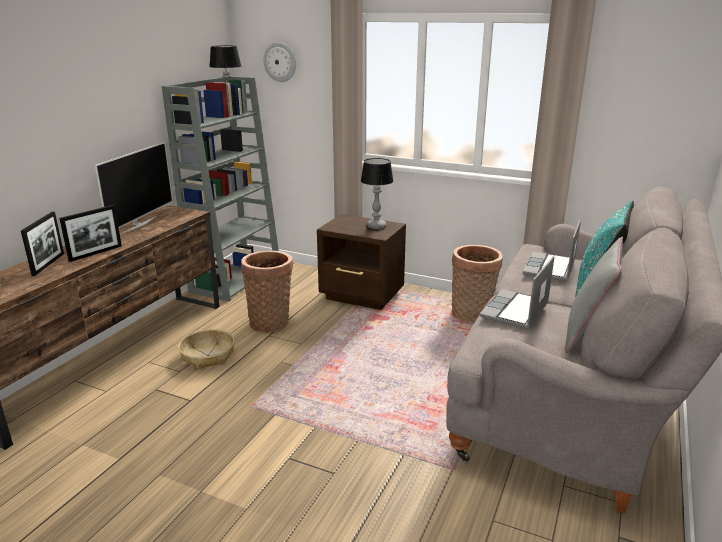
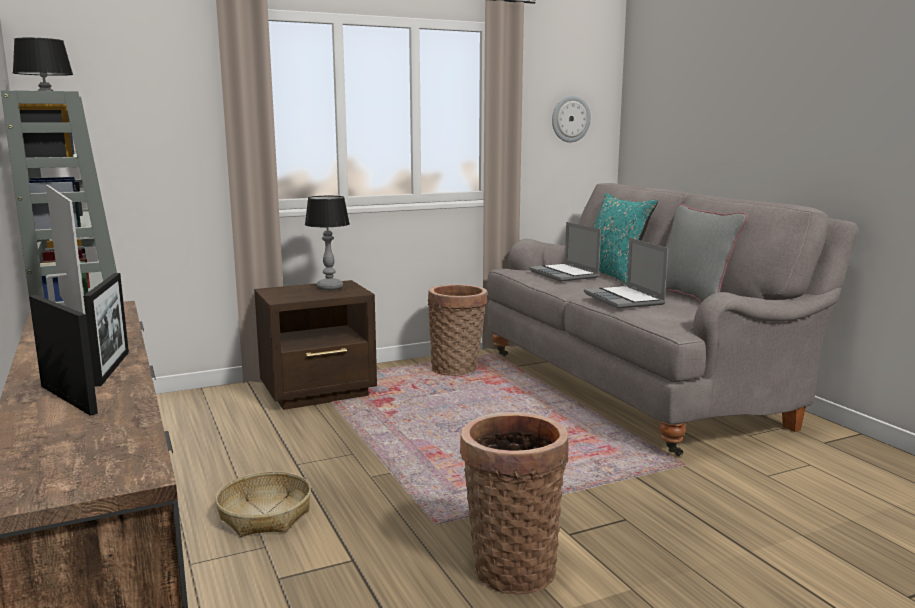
camera: 50 degrees left, 10 degrees down
basket [241,251,293,333] -> basket moved to [460,412,569,595]
wall clock [263,42,296,82] -> wall clock moved to [552,95,591,142]

